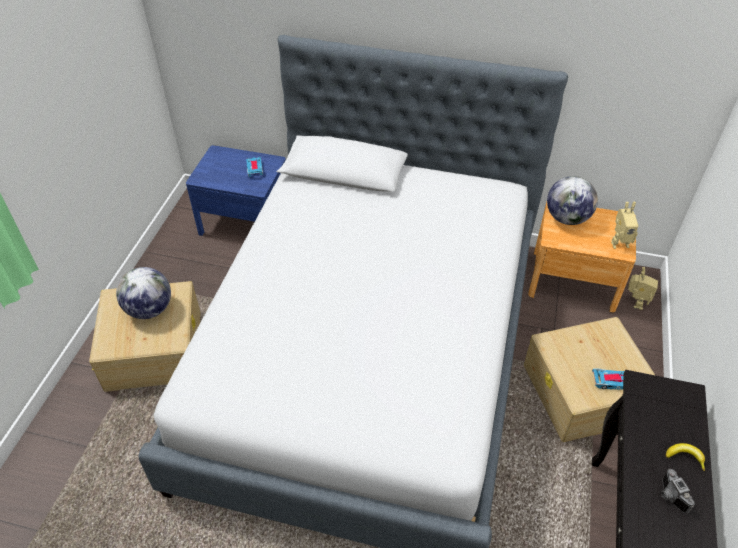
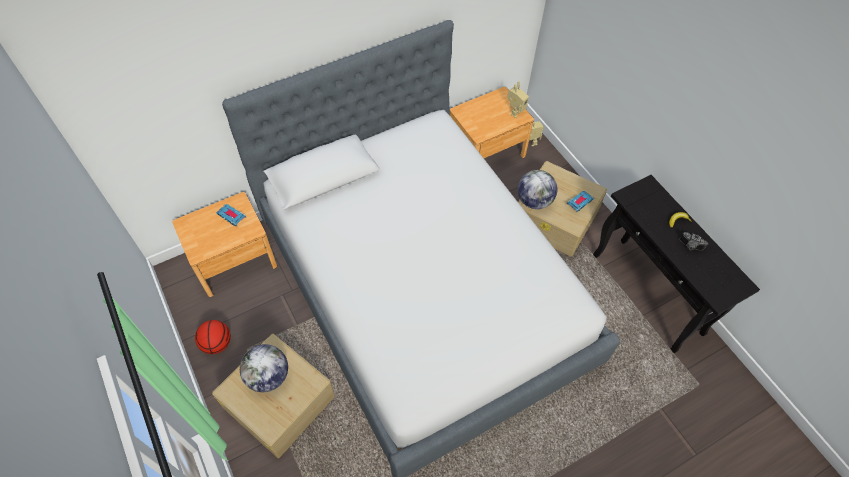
camera: 45 degrees left, 10 degrees up
blue nightstand [186,145,286,236] -> brown nightstand [172,192,277,297]
globe [547,176,598,225] -> globe moved to [518,170,558,209]
none -> basketball [195,320,231,354]

